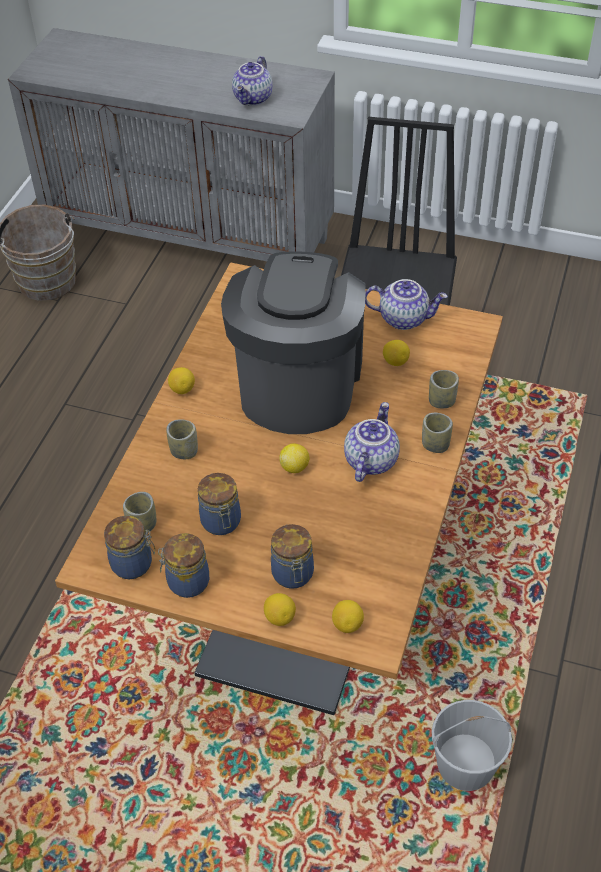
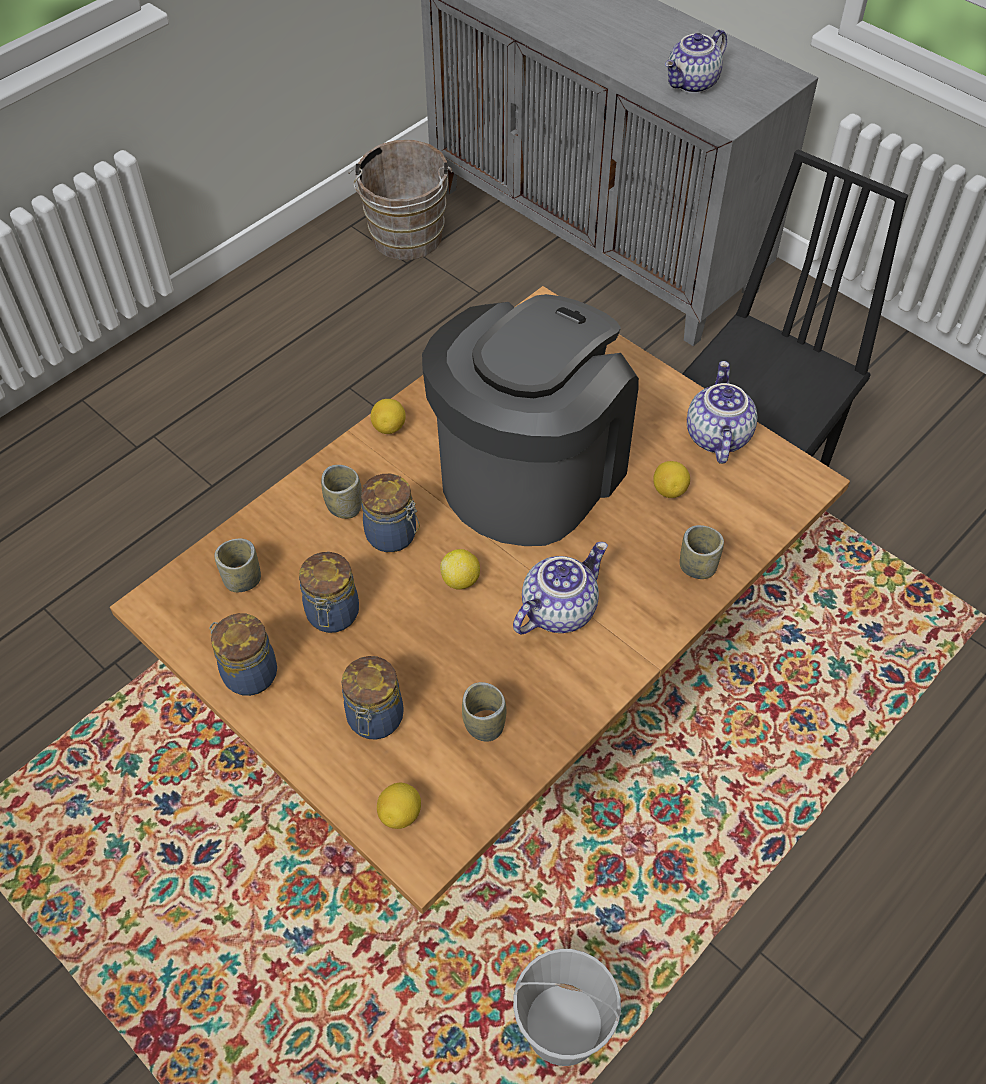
camera: 25 degrees right, 5 degrees up
jar [104,516,155,579] -> jar moved to [361,474,420,552]
lemon [264,593,296,626] -> none
teapot [365,279,448,330] -> teapot turned 120 degrees counterclockwise [687,361,757,464]
cup [422,413,453,453] -> cup moved to [462,682,506,742]

